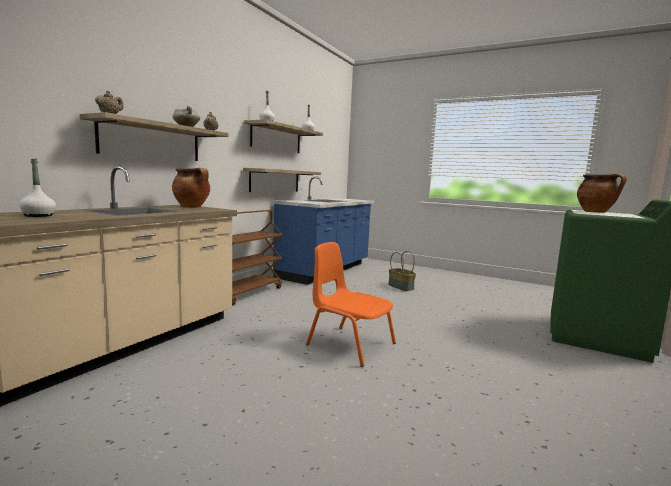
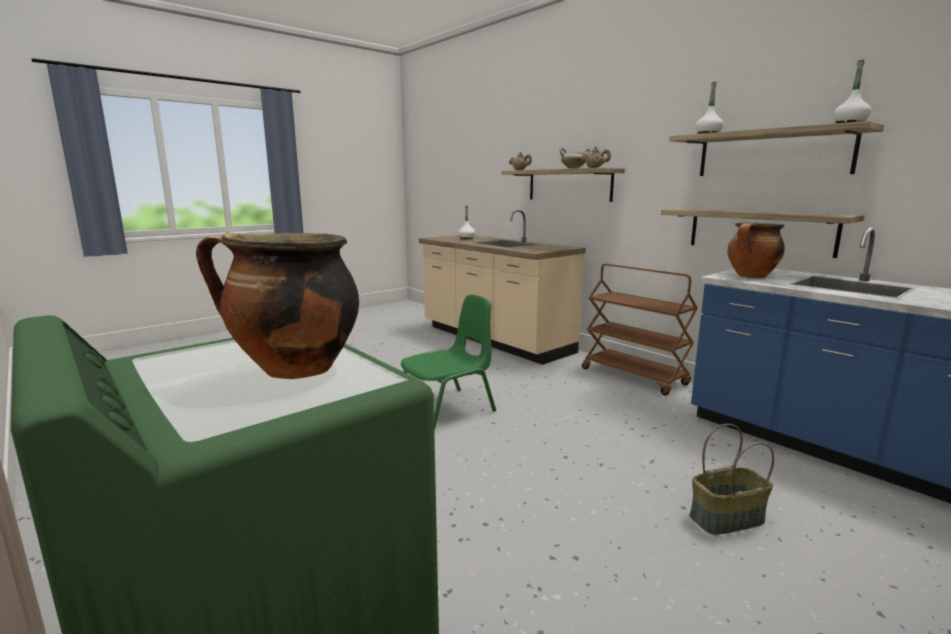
camera: 110 degrees right, 5 degrees up
cooking pot [172,168,210,208] -> cooking pot moved to [728,222,785,278]
orange chair [306,242,396,367] -> green chair [401,294,496,431]

